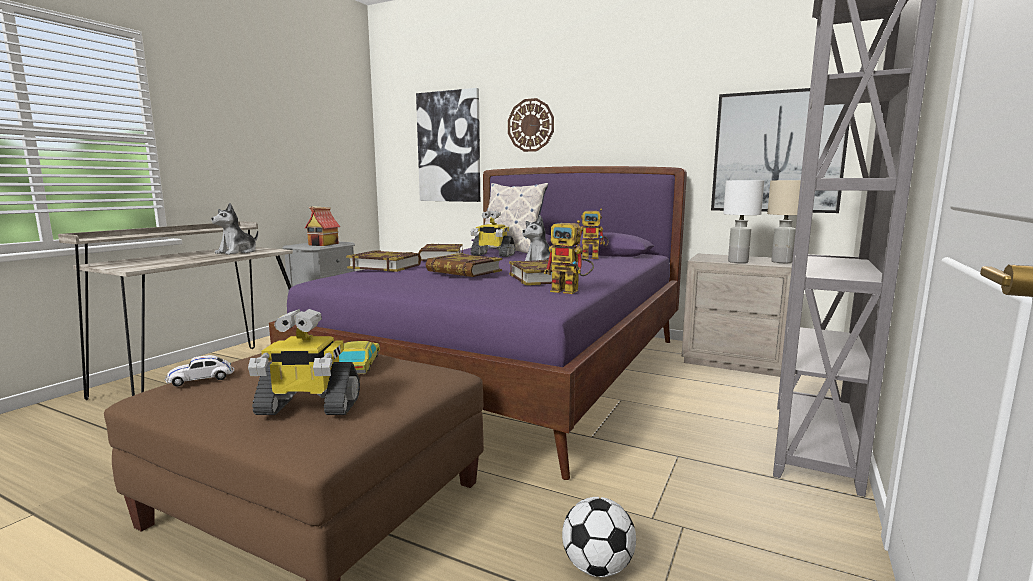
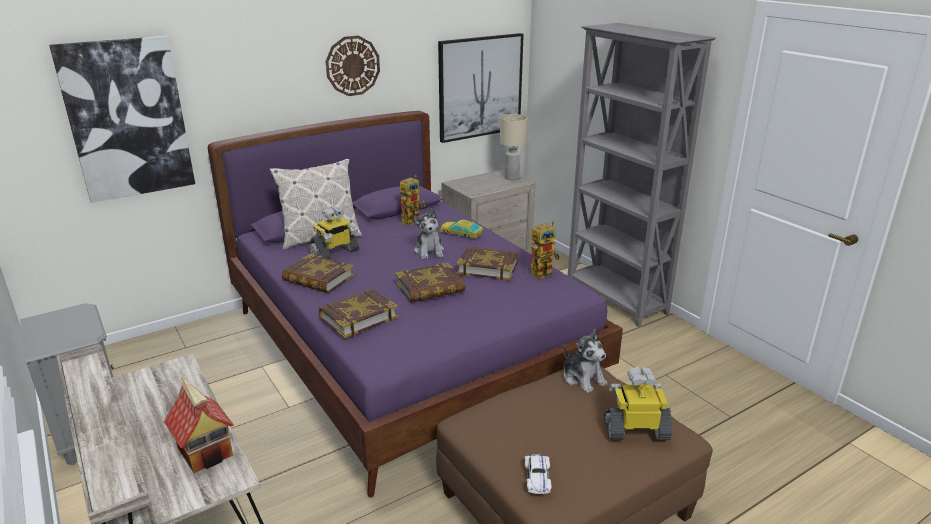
camera: 60 degrees left, 15 degrees up
plush toy [211,203,258,255] -> plush toy moved to [563,329,607,393]
toy robot [248,309,360,415] -> toy robot turned 120 degrees counterclockwise [604,367,672,440]
toy house [305,206,340,246] -> toy house moved to [164,377,234,473]
toy car [339,341,380,374] -> toy car moved to [440,220,484,239]
wall clock [508,98,554,152] -> wall clock moved to [326,36,380,96]
football [562,497,636,577] -> none
white table lamp [723,180,764,263] -> none

